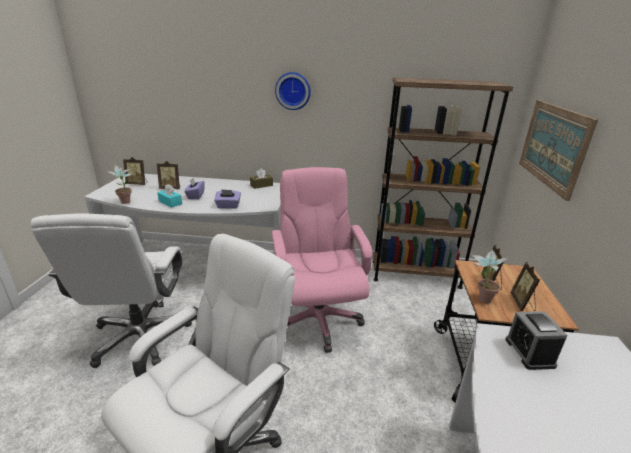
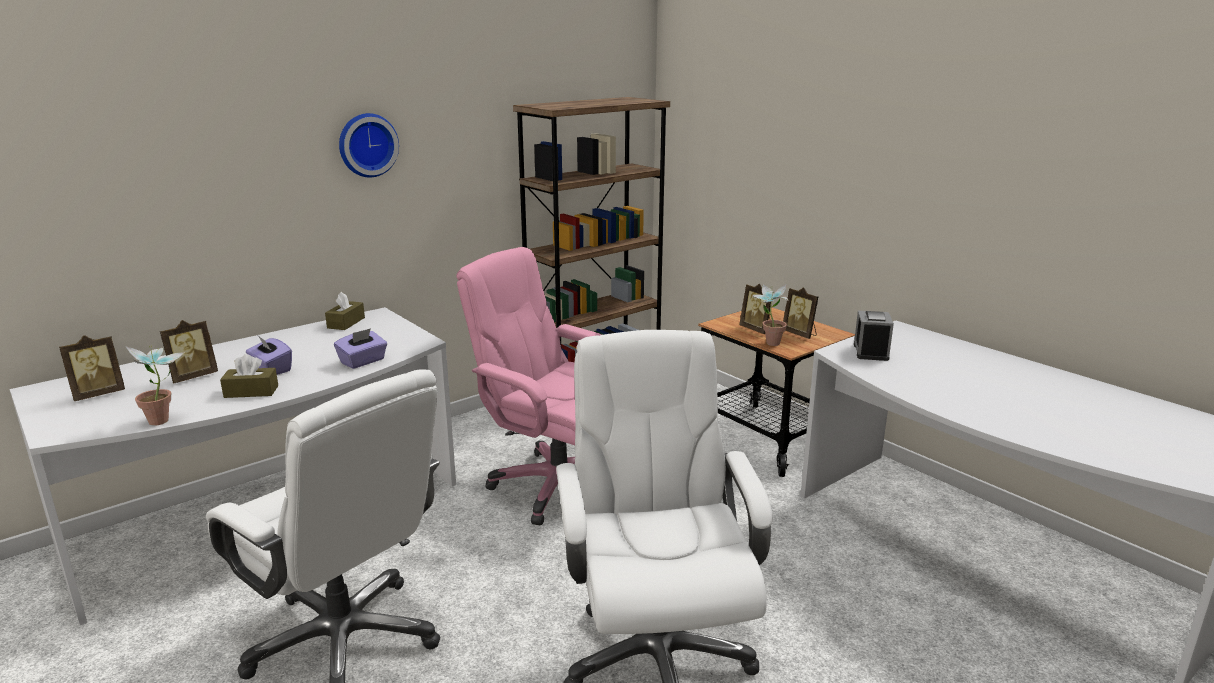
camera: 45 degrees left, 5 degrees down
turquoise tissue box [157,184,182,208] -> brown tissue box [220,354,278,398]
alarm clock [505,311,568,370] -> alarm clock turned 60 degrees clockwise [854,311,894,361]
picture [519,100,598,201] -> none

